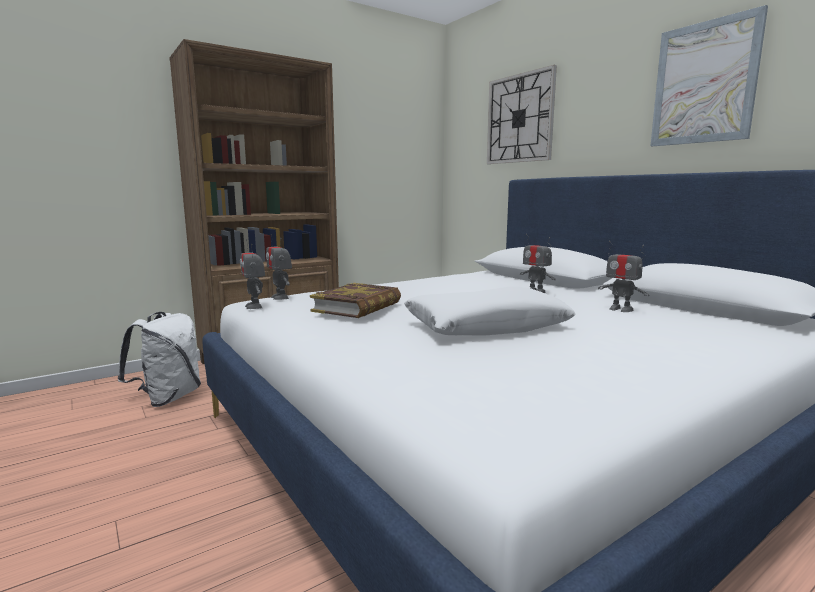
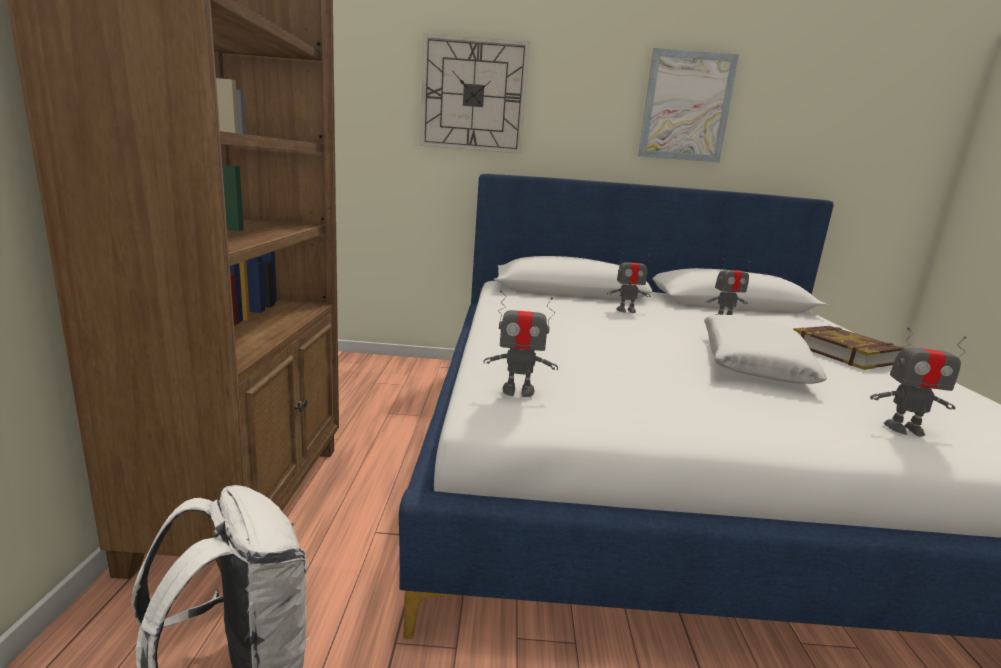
camera: 55 degrees left, 5 degrees up
toy robot [240,239,265,309] -> toy robot moved to [870,327,967,436]
book [310,283,401,318] -> book moved to [793,326,904,370]

